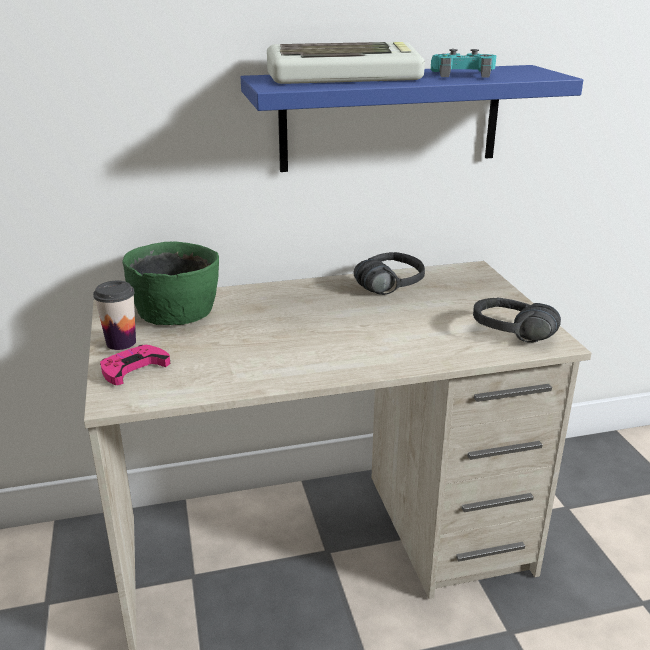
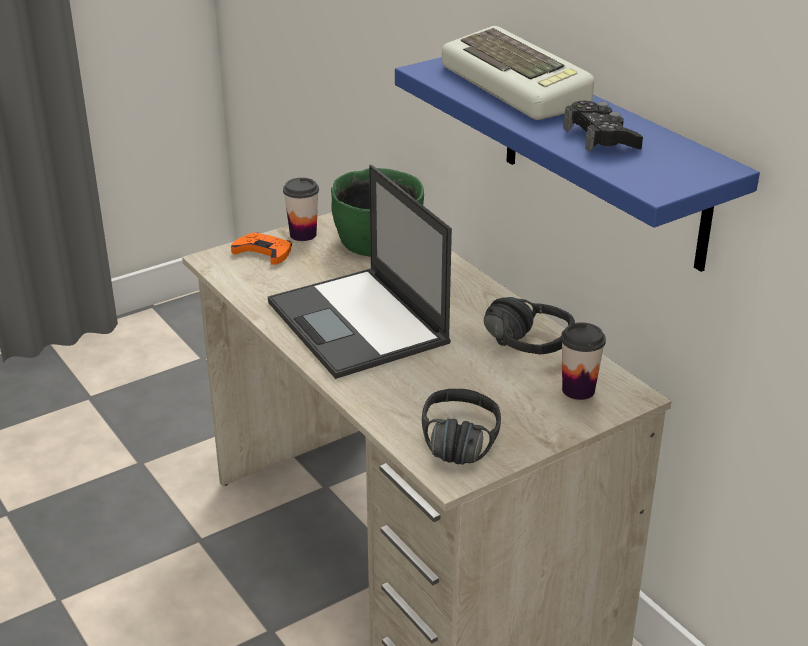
camera: 70 degrees right, 5 degrees up
pink game controller [100,345,170,385] -> orange game controller [231,233,292,265]
turquoise game controller [431,49,496,77] -> black game controller [563,101,643,153]
none -> laptop [268,164,452,379]
none -> cup [561,322,606,400]

